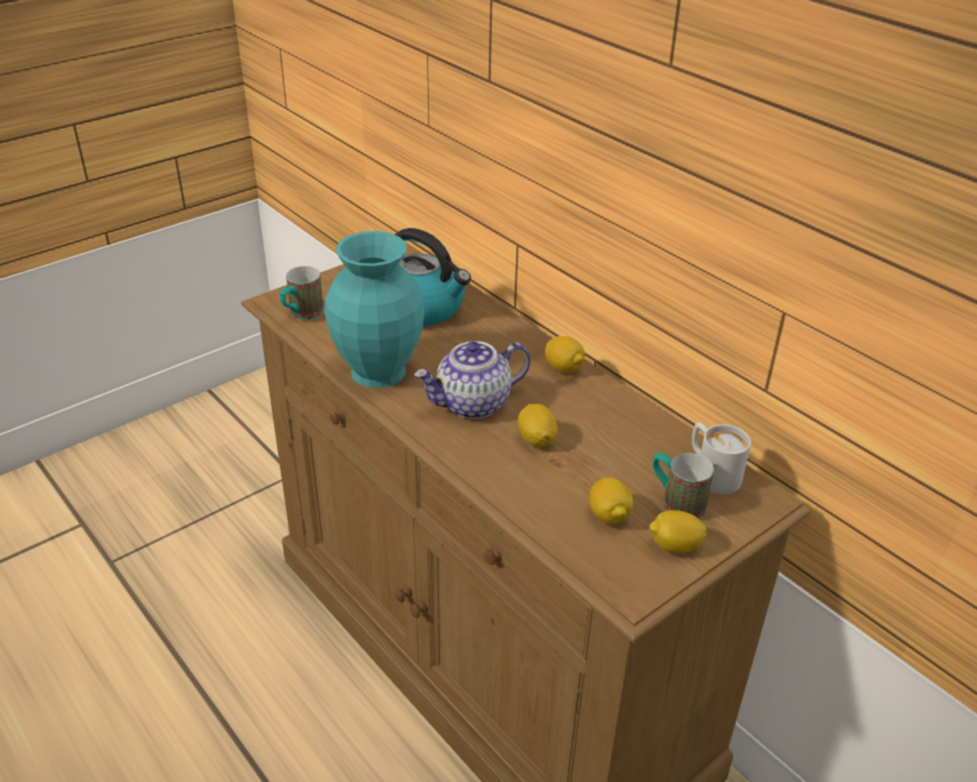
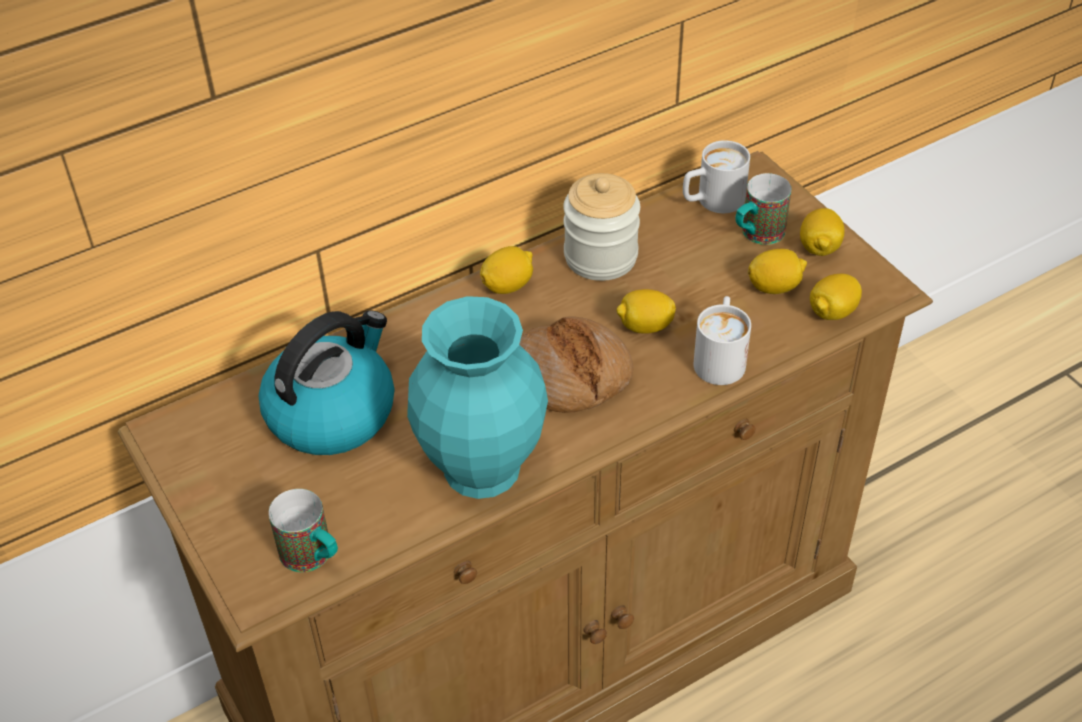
camera: 80 degrees left, 10 degrees up
teapot [414,341,531,419] -> bread [519,317,633,413]
none -> jar [563,173,640,281]
none -> white mug [694,296,751,385]
none -> lemon [810,274,862,320]

